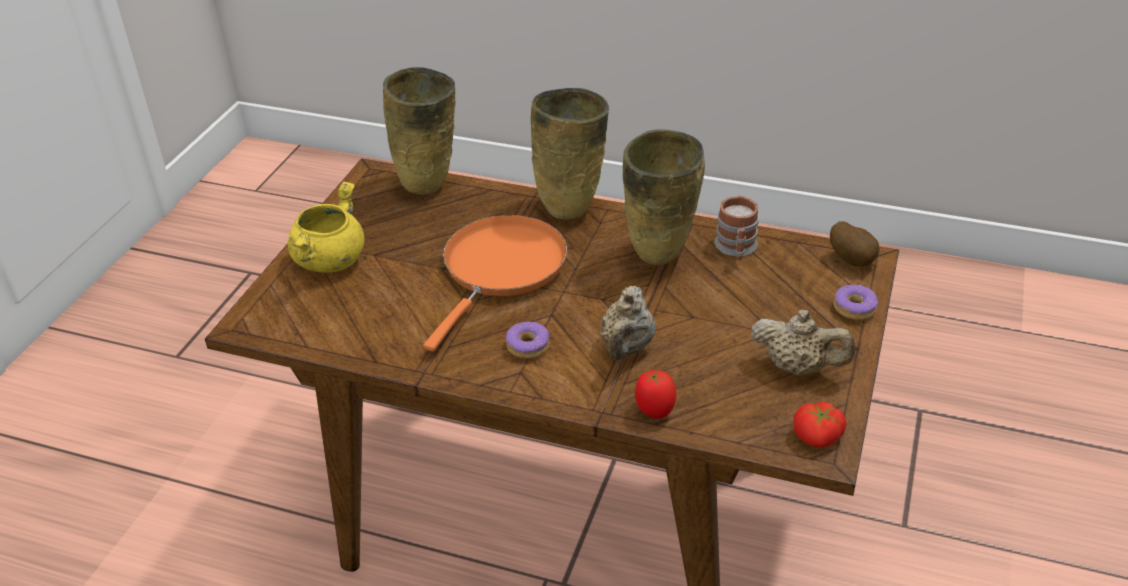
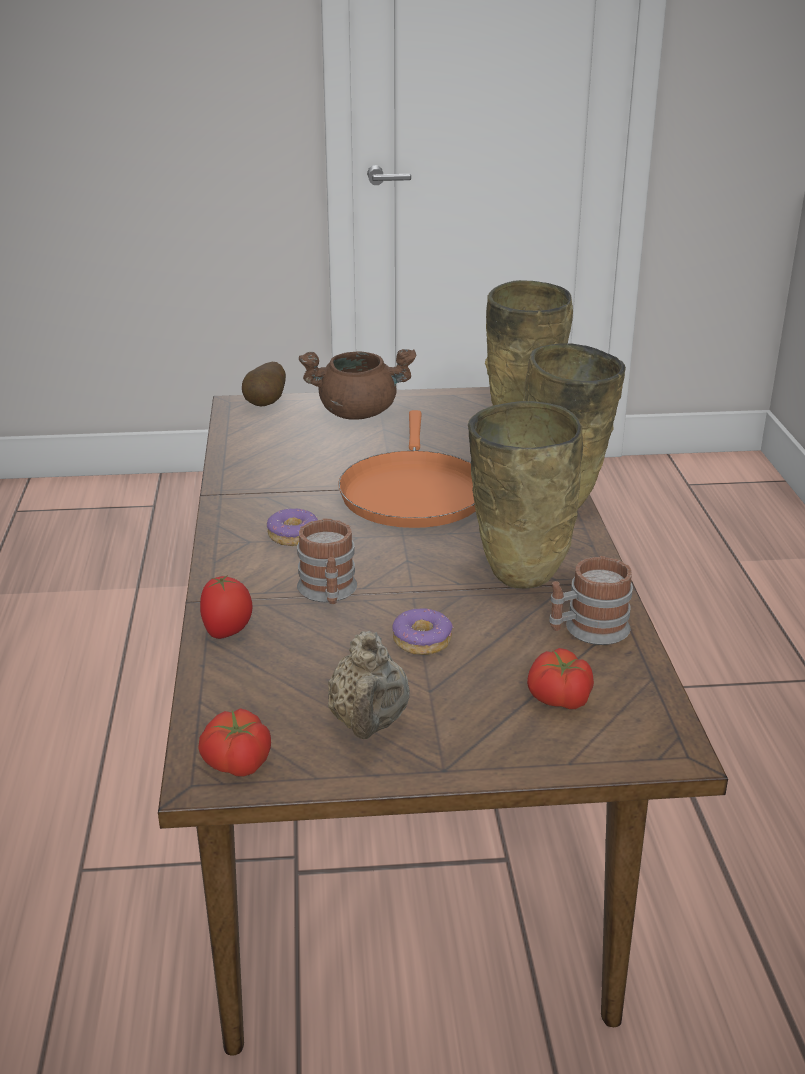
camera: 65 degrees right, 10 degrees down
yellow cooking pot [287,181,364,273] -> brown cooking pot [299,349,416,420]
orange frying pan [423,215,567,351] -> orange frying pan turned 90 degrees clockwise [338,410,475,528]
beige teapot [600,286,655,361] -> mug [297,518,357,604]
potato [830,221,880,267] -> potato moved to [242,362,286,407]
donut [834,285,878,320] -> donut moved to [392,608,454,655]
none -> tomato [527,648,594,709]

